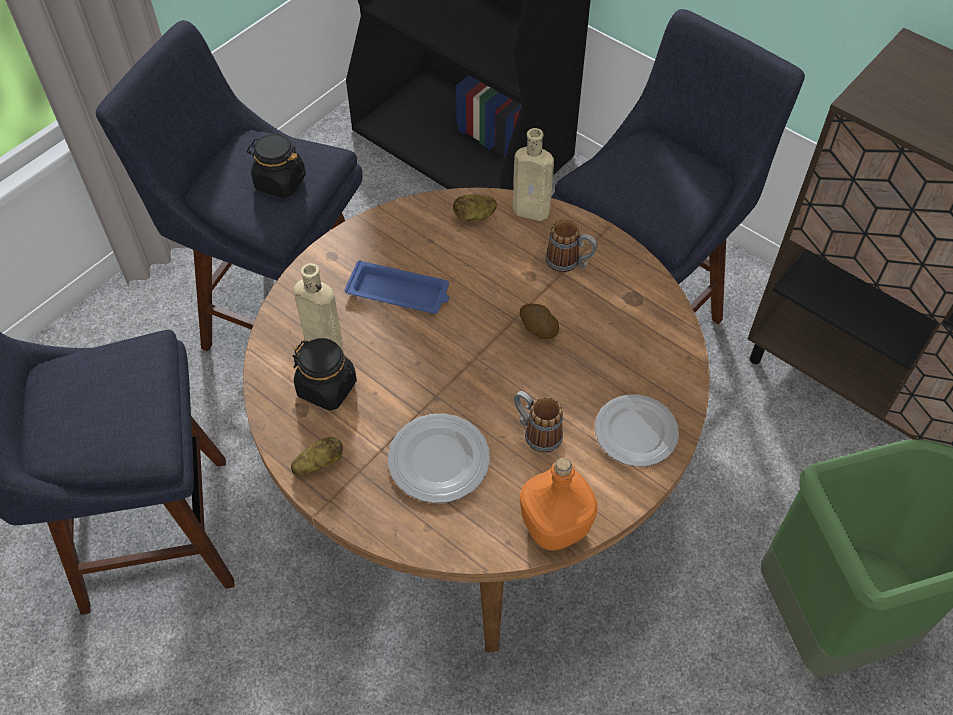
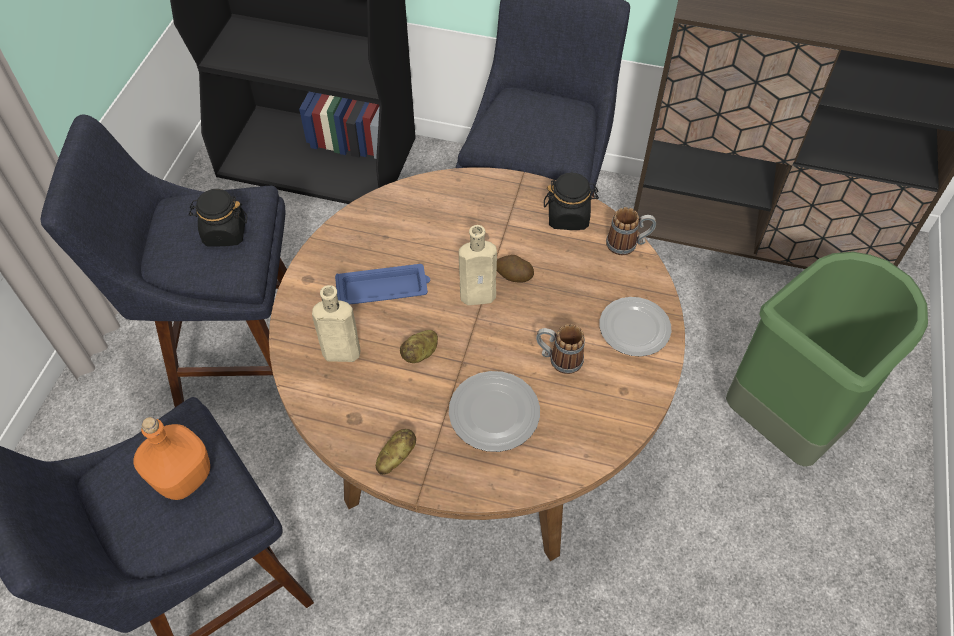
camera: 25 degrees left, 0 degrees up
black jar [293,338,357,411] -> black jar moved to [544,173,599,230]
potato [453,194,497,221] -> potato moved to [400,330,438,363]
beige bottle [513,128,554,221] -> beige bottle moved to [459,225,497,305]
orange bottle [520,458,598,551] -> orange bottle moved to [134,417,210,500]
mug [546,219,597,272] -> mug moved to [606,207,656,255]

